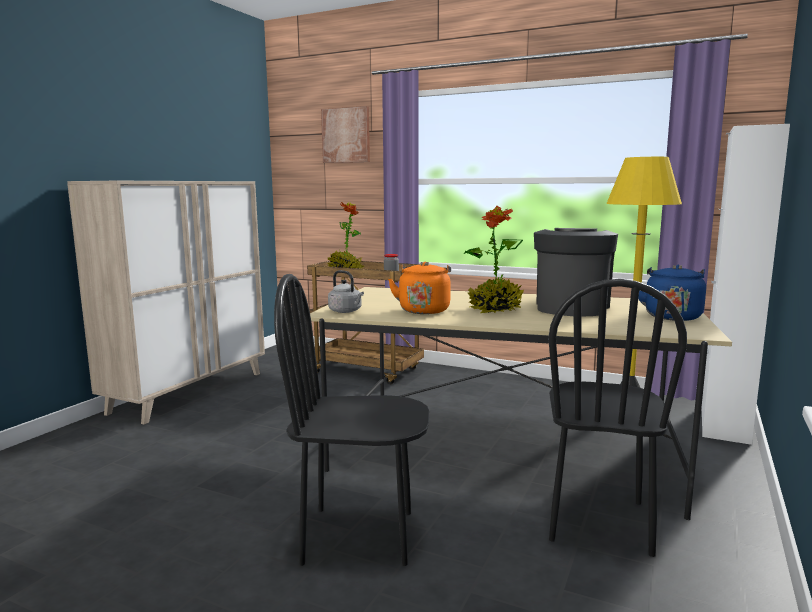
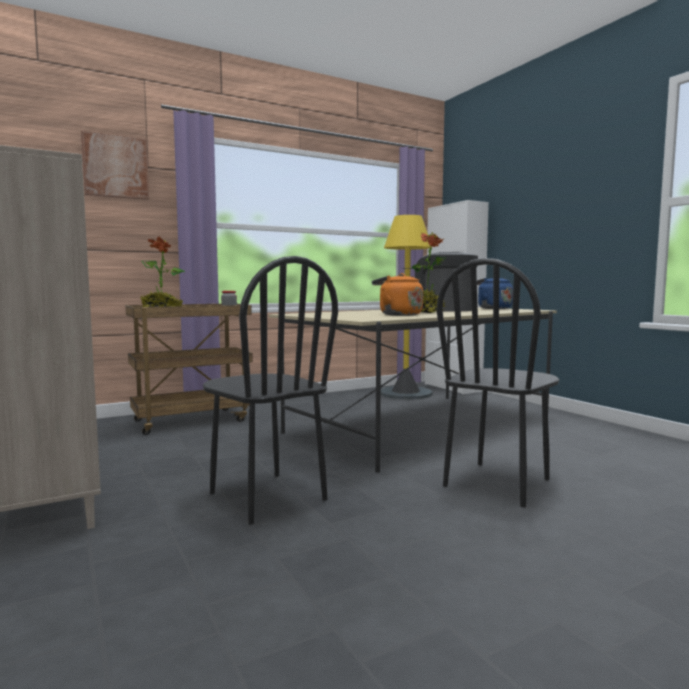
camera: 55 degrees left, 5 degrees down
grey kettle [328,270,364,313] -> none
black chair [548,279,687,557] -> black chair moved to [203,256,338,525]

